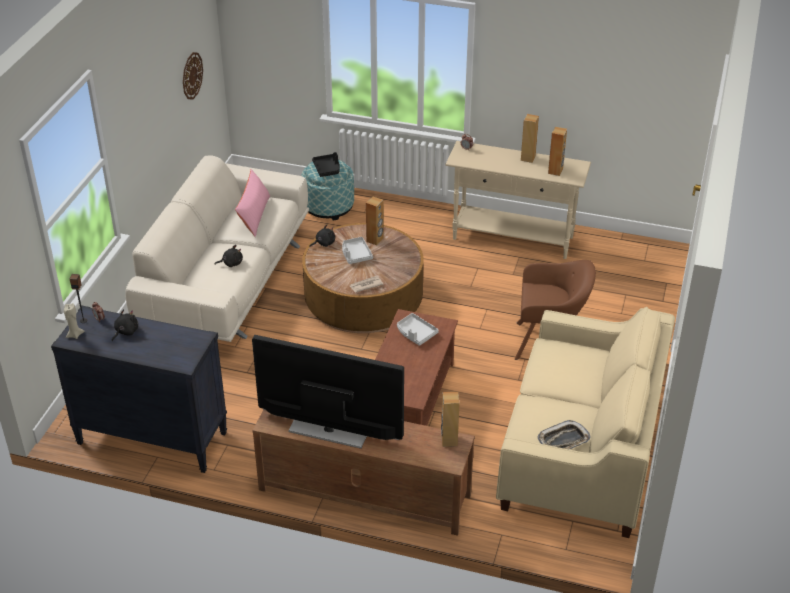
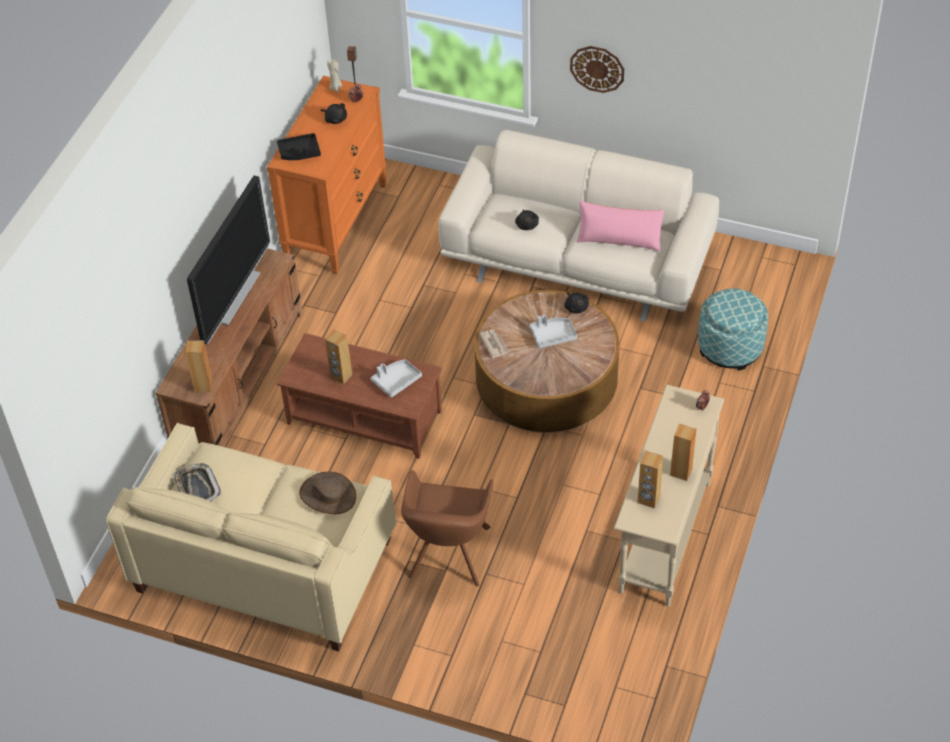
camera: 95 degrees right, 10 degrees up
black dresser [51,306,227,473] -> orange dresser [267,76,386,274]
wall clock [183,52,203,99] -> wall clock moved to [570,46,624,93]
black tray [312,152,340,177] -> black tray moved to [277,133,321,160]
brown speaker [366,196,384,245] -> brown speaker moved to [325,329,352,385]
none -> brown hat [299,472,356,514]

